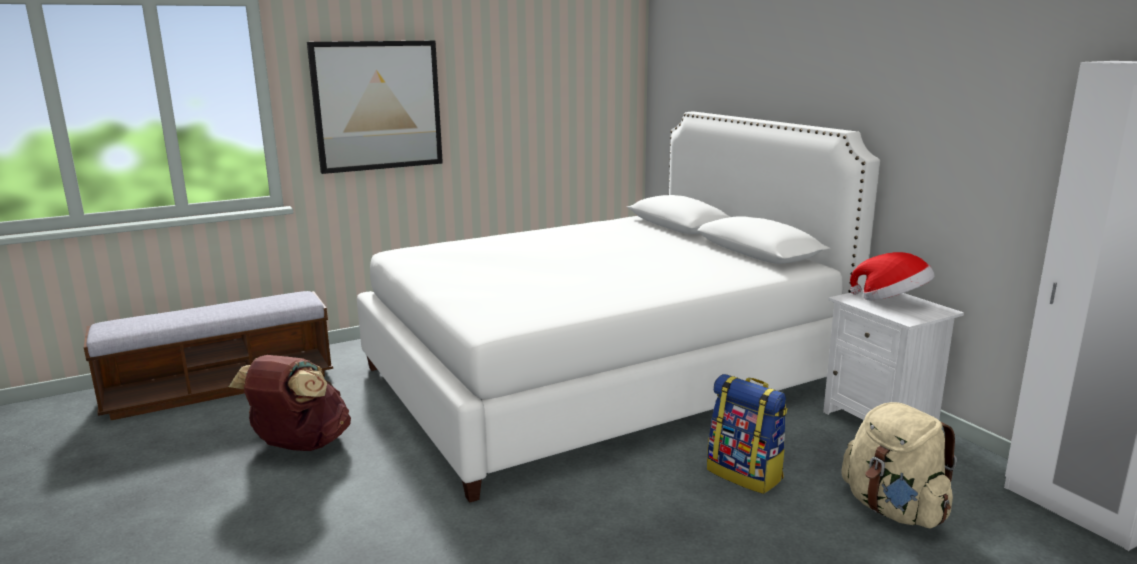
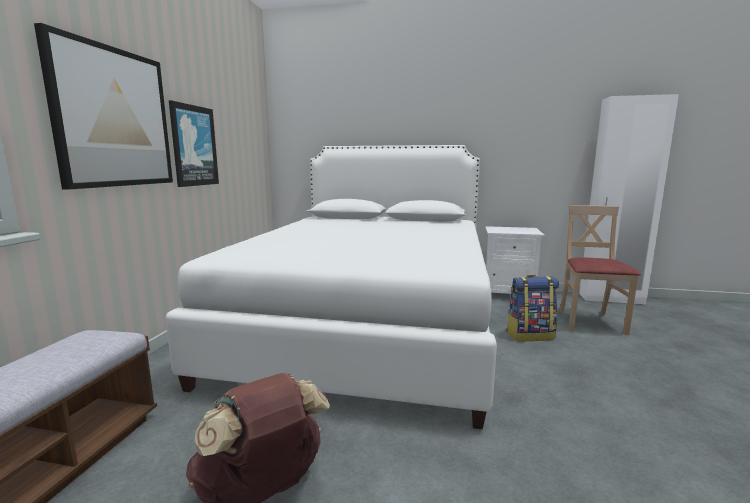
camera: 50 degrees left, 5 degrees down
beige backpack [841,402,957,529] -> beige chair [560,205,641,335]
hat [850,252,935,300] -> none
none -> picture [169,100,219,187]

